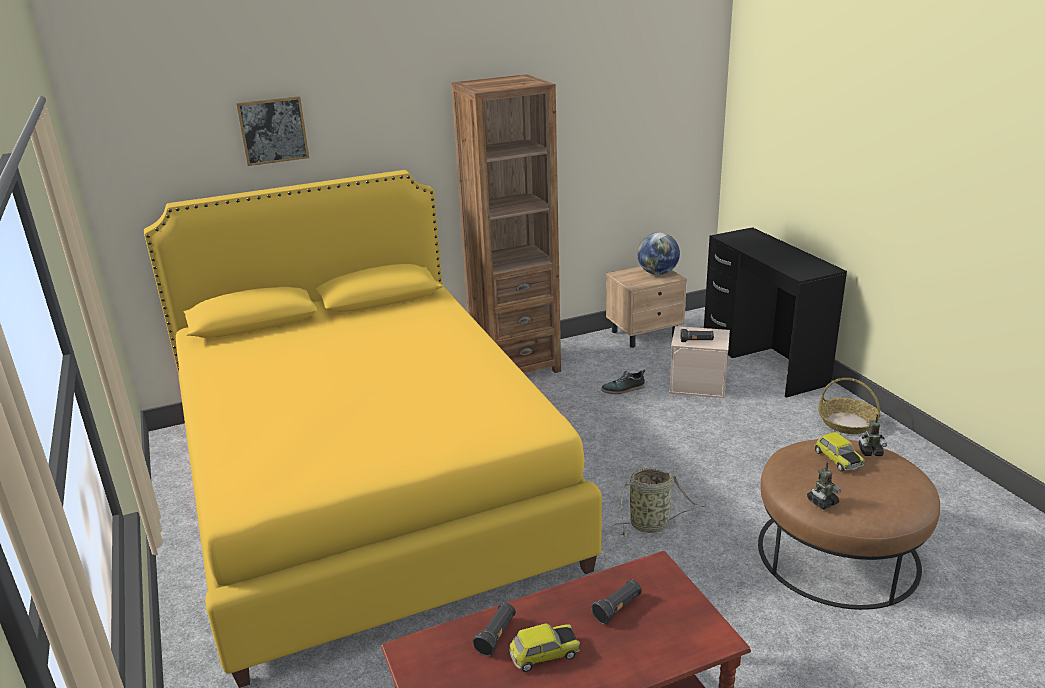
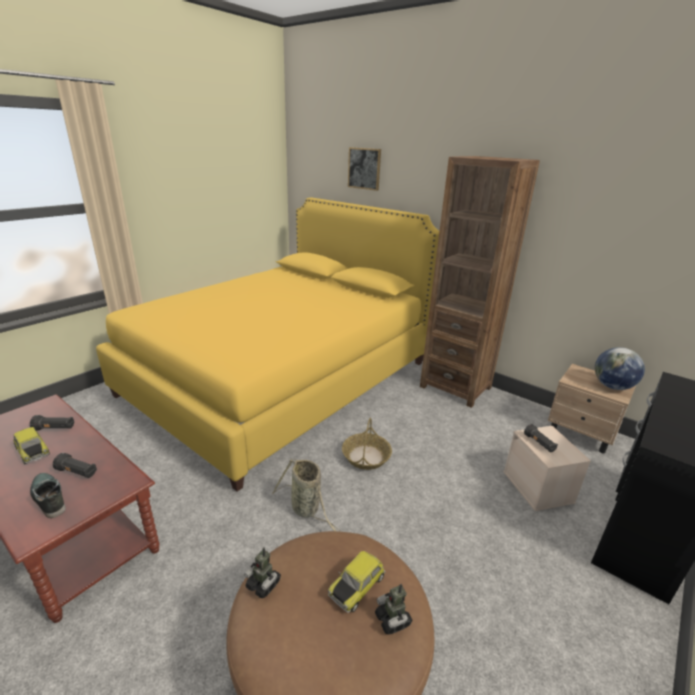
camera: 60 degrees right, 0 degrees up
shoe [601,369,645,394] -> shoe moved to [30,473,66,518]
basket [818,378,881,434] -> basket moved to [342,418,392,470]

